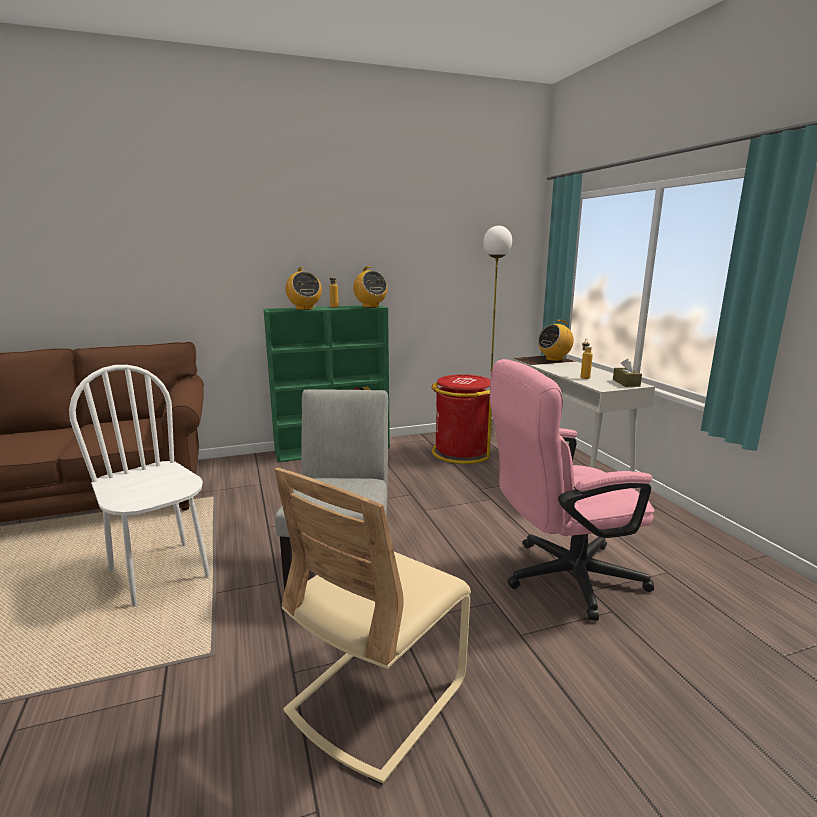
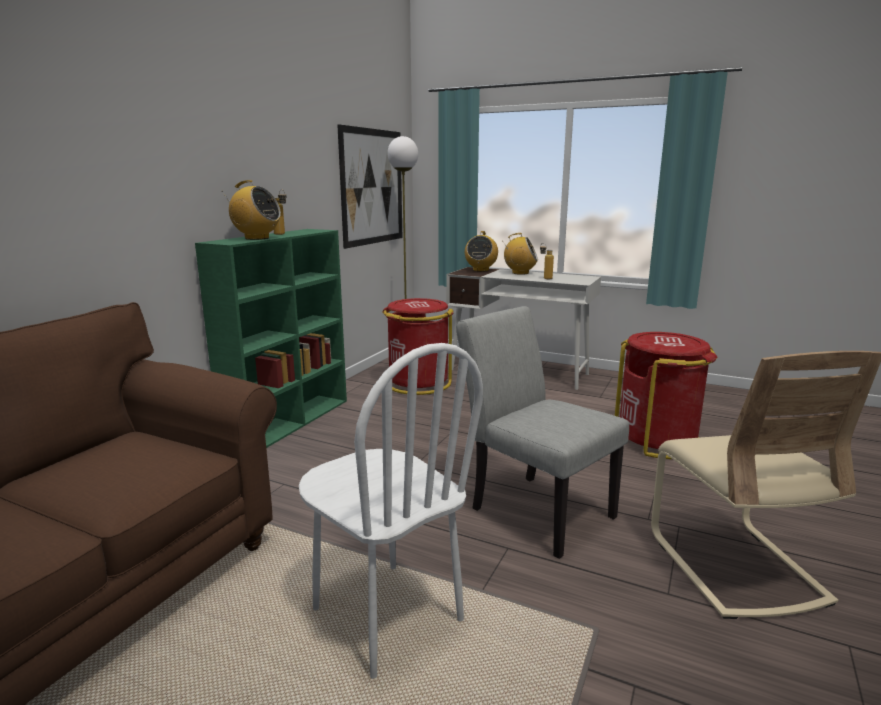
camera: 45 degrees left, 0 degrees up
white chair [69,365,210,607] -> white chair turned 135 degrees counterclockwise [299,343,483,679]
radio [353,266,388,308] -> radio moved to [503,233,538,275]
pink office chair [490,359,655,620] -> red trash can [615,332,718,459]
brown tissue box [613,359,642,387] -> none
none -> picture [337,124,402,249]

